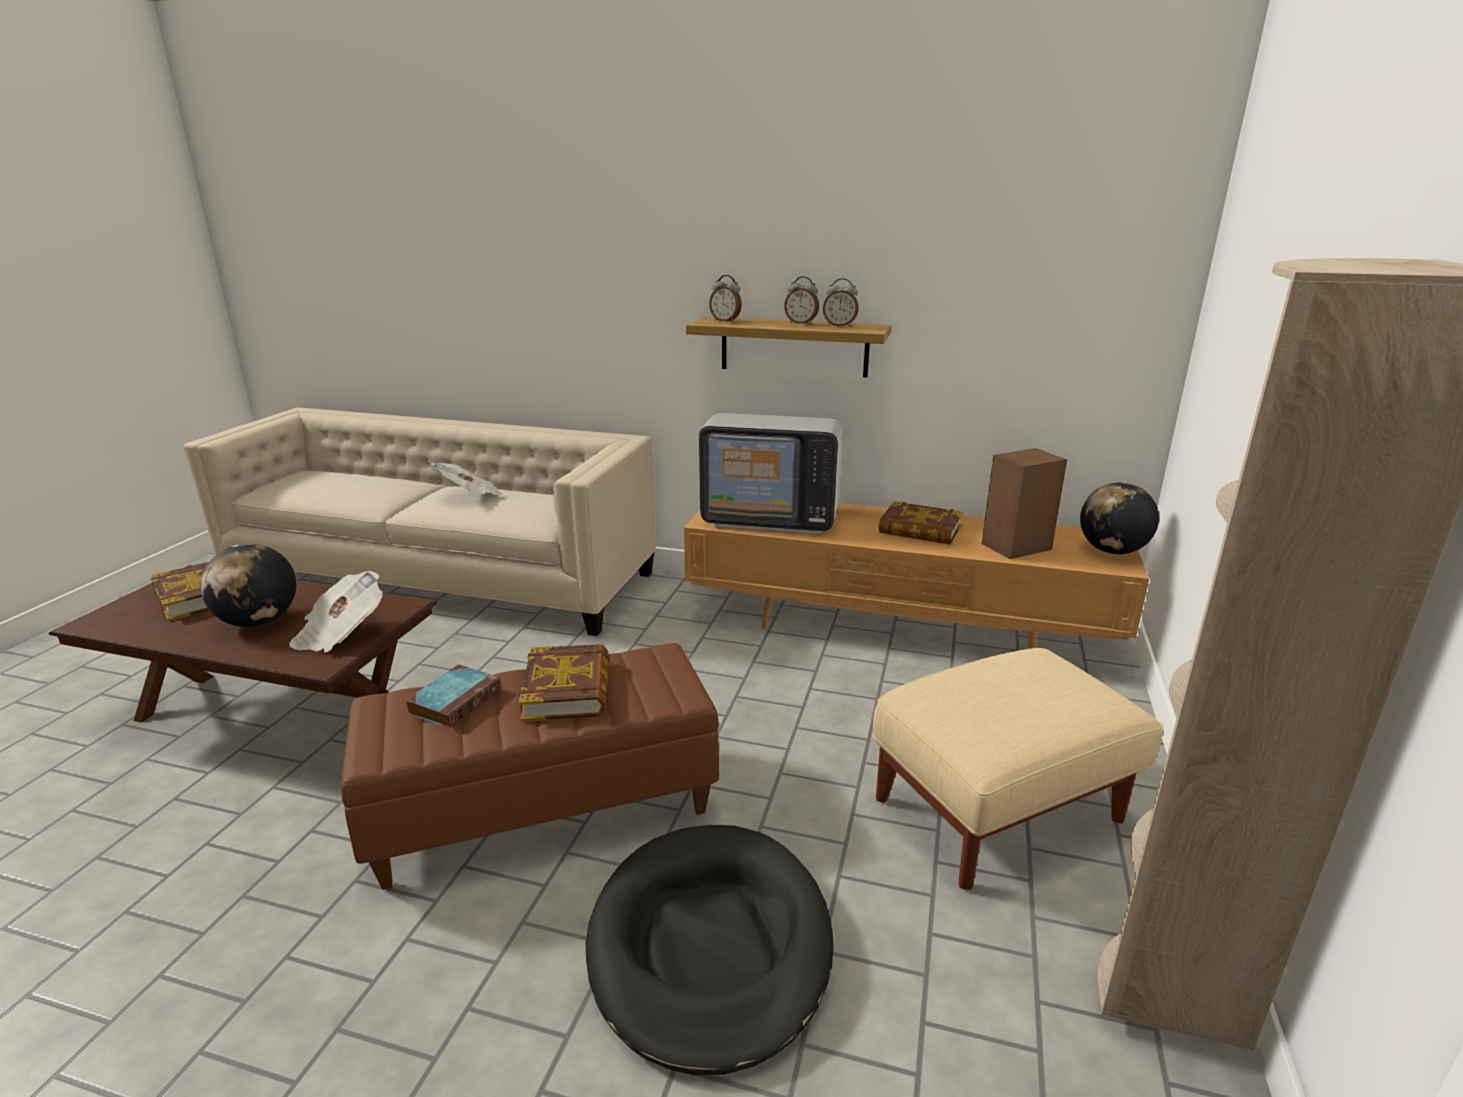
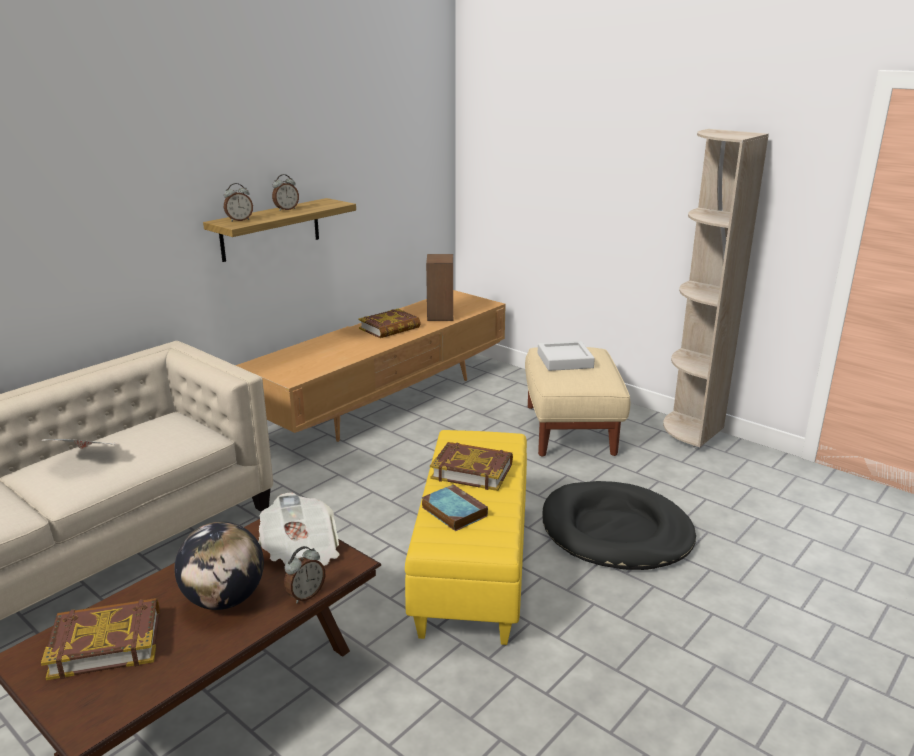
camera: 65 degrees left, 0 degrees up
brown ottoman [341,643,719,890] -> yellow ottoman [405,430,527,645]
television [699,413,842,534] -> none
alarm clock [823,278,859,327] -> alarm clock moved to [284,546,325,603]
globe [1080,482,1159,554] -> none
none -> grey tray [538,341,595,371]

